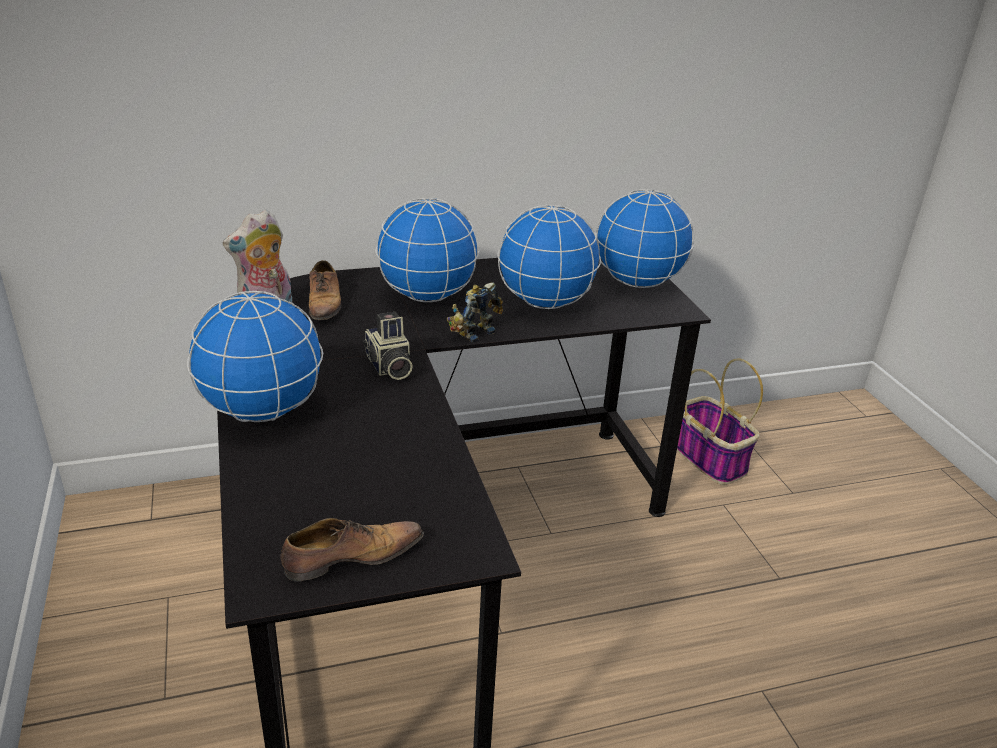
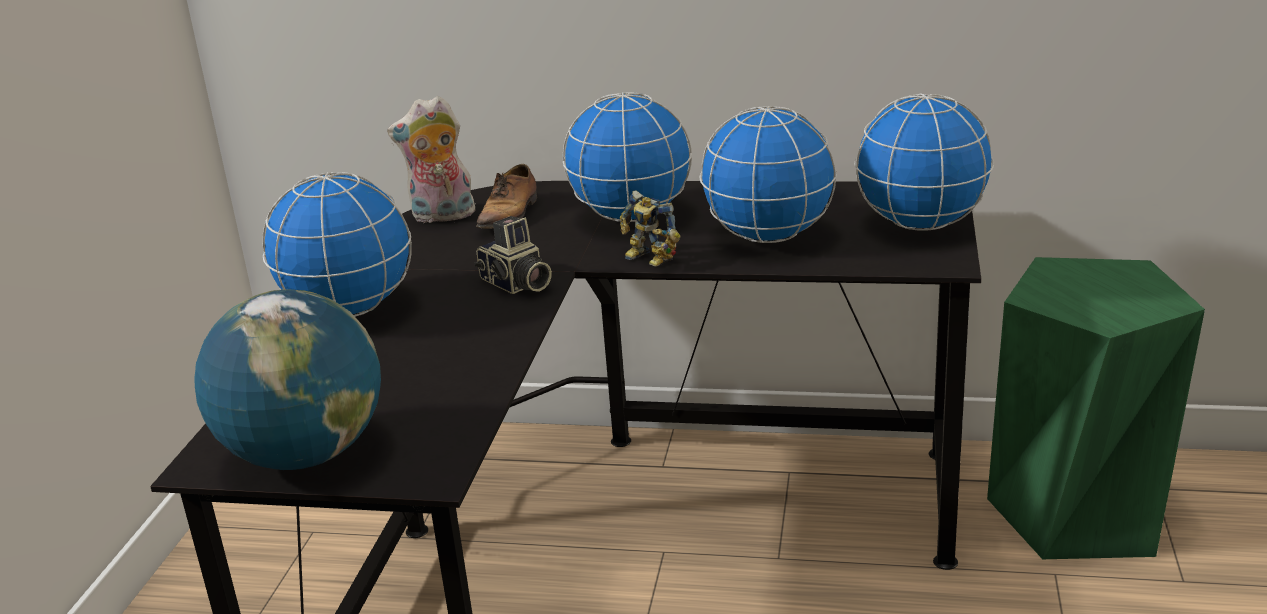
camera: 30 degrees right, 5 degrees down
shoe [280,518,424,581] -> globe [194,289,381,470]
camera [363,312,413,380] -> camera turned 45 degrees counterclockwise [475,216,552,294]
toy robot [447,282,503,342] -> toy robot turned 120 degrees counterclockwise [620,190,680,267]
basket [677,358,763,485] -> green stool [987,257,1205,559]

